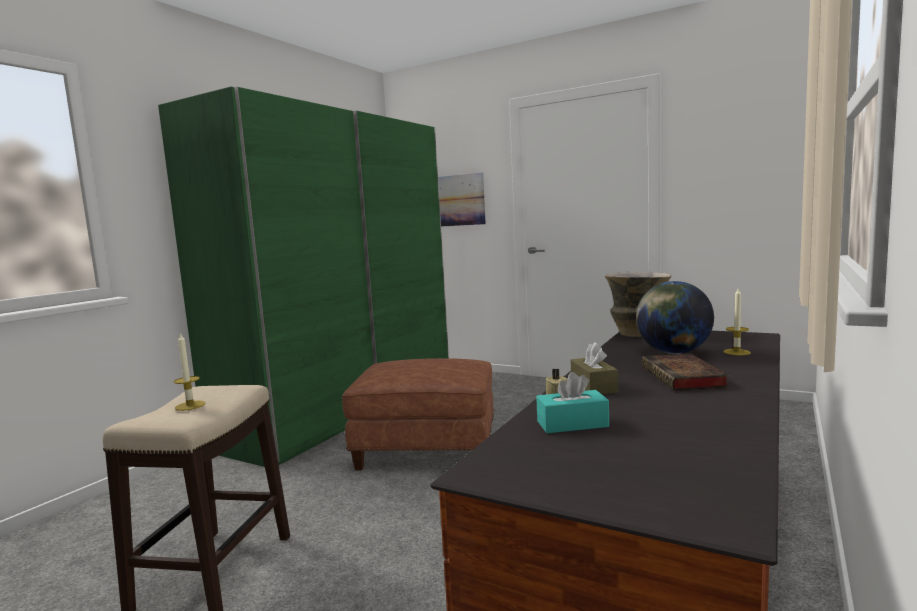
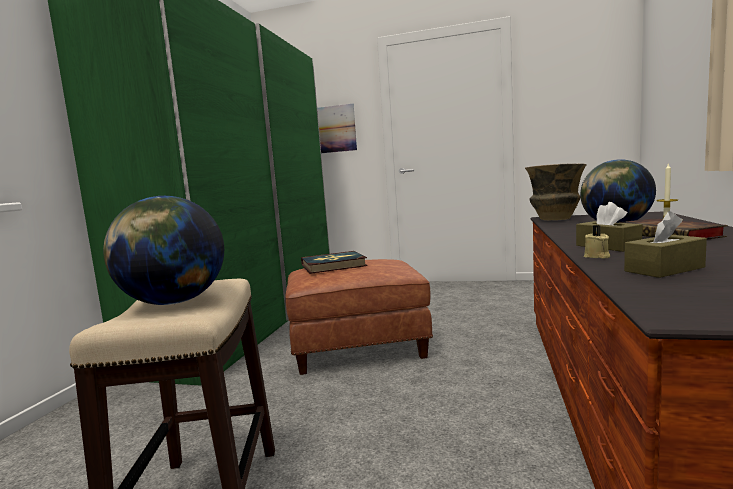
camera: 15 degrees left, 0 degrees up
candle [174,332,205,411] -> globe [103,196,224,305]
turquoise tissue box [536,372,609,433] -> brown tissue box [624,211,707,278]
none -> book [301,251,368,274]

